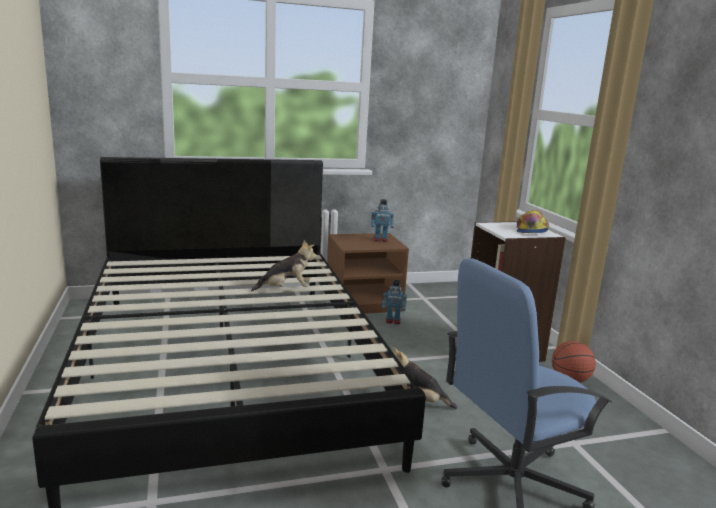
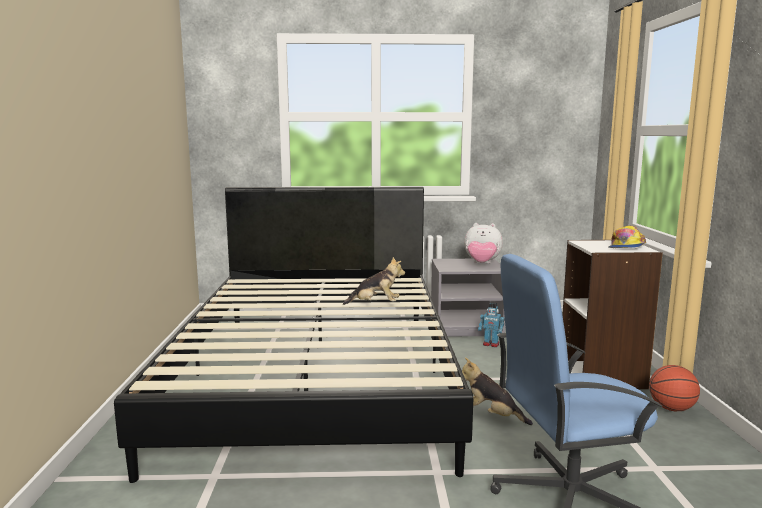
camera: 15 degrees right, 5 degrees down
brown nightstand [327,233,409,314] -> grey nightstand [431,258,505,337]
toy robot [371,199,394,242] -> plush toy [464,223,503,264]

